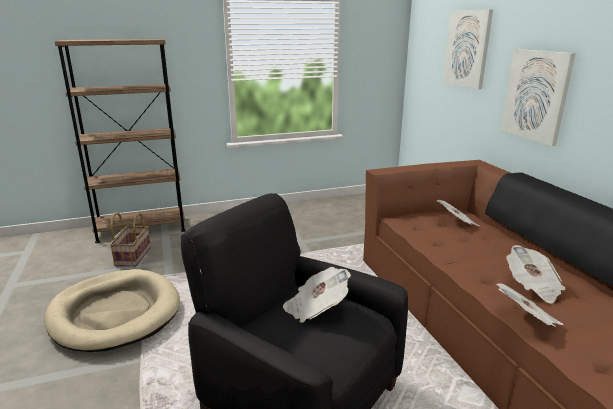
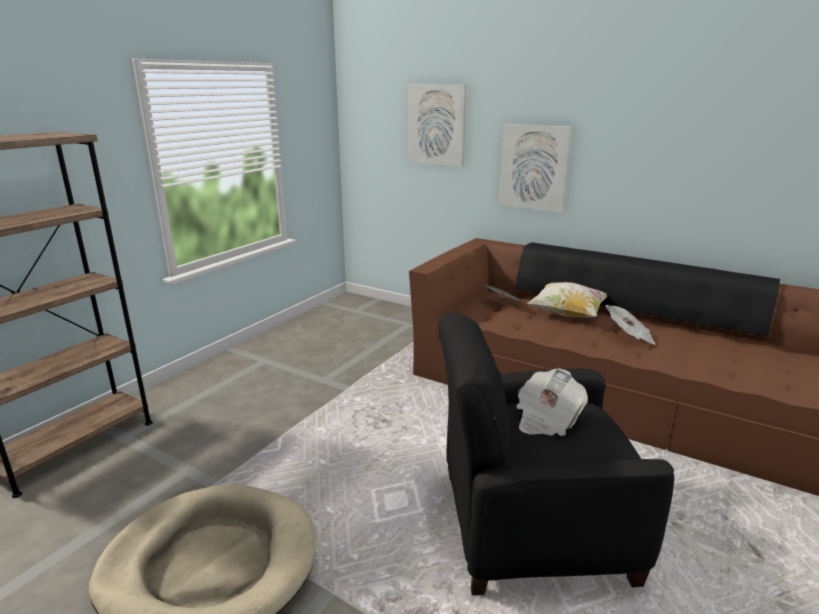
camera: 40 degrees left, 0 degrees up
basket [110,212,151,267] -> none
newspaper [497,283,564,327] -> none
none -> pillow [526,282,607,317]

